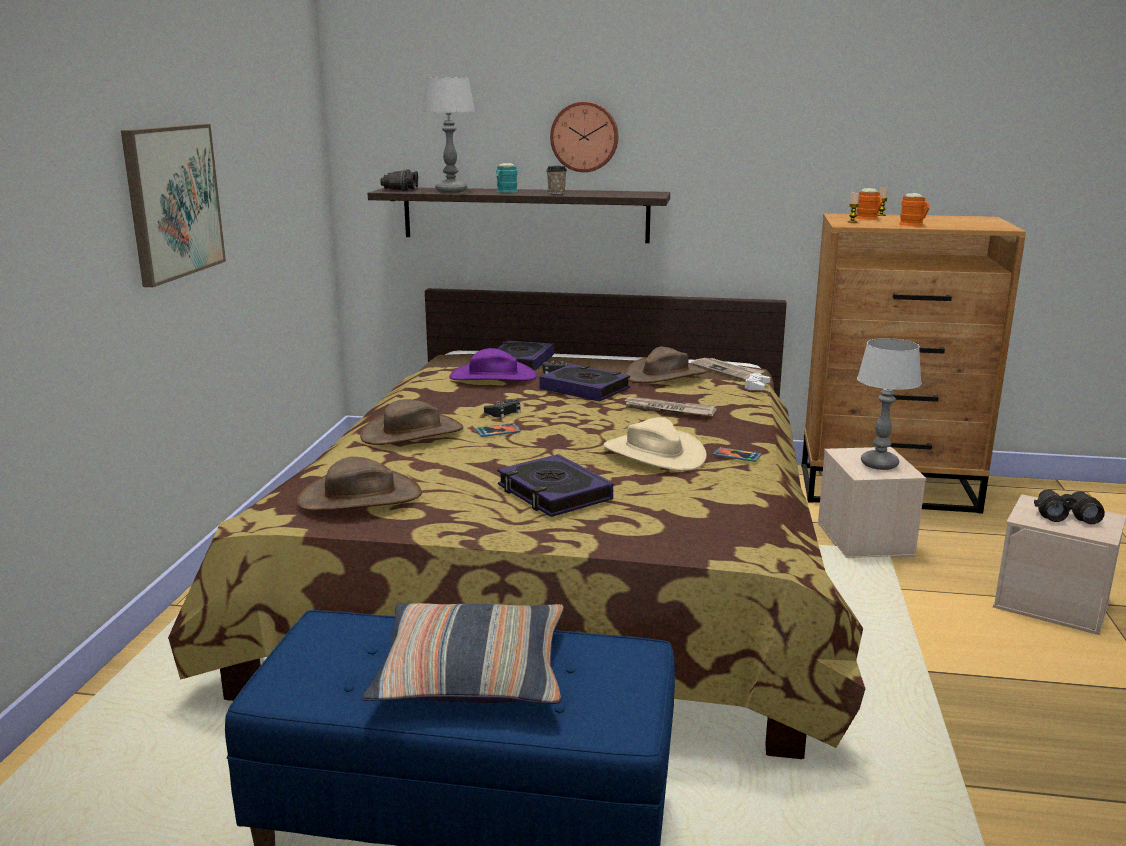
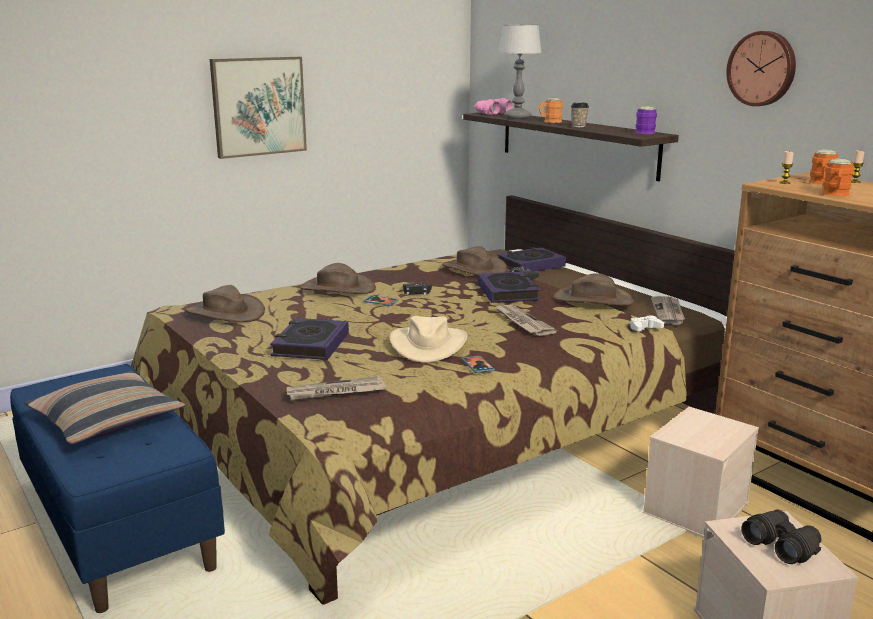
camera: 45 degrees right, 0 degrees up
black binoculars [380,169,418,191] -> pink binoculars [475,98,513,115]
purple hat [449,348,537,381] -> brown hat [441,246,508,276]
turquoise mug [496,163,518,193] -> orange mug [538,98,563,123]
wall clock [550,101,619,172] -> wall clock moved to [726,31,796,106]
table lamp [857,338,922,470] -> none
none -> newspaper [287,376,386,401]
none -> purple mug [635,106,657,134]

